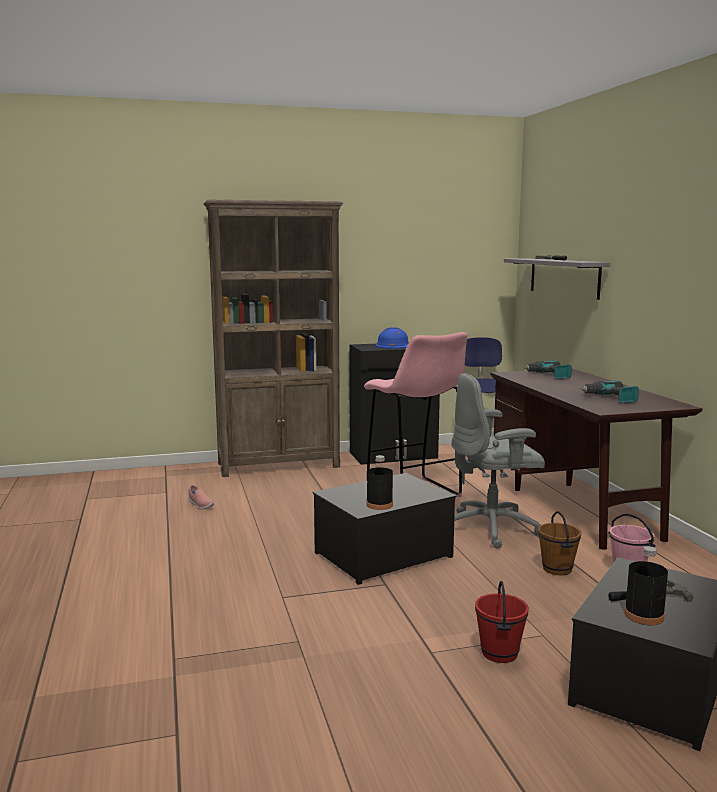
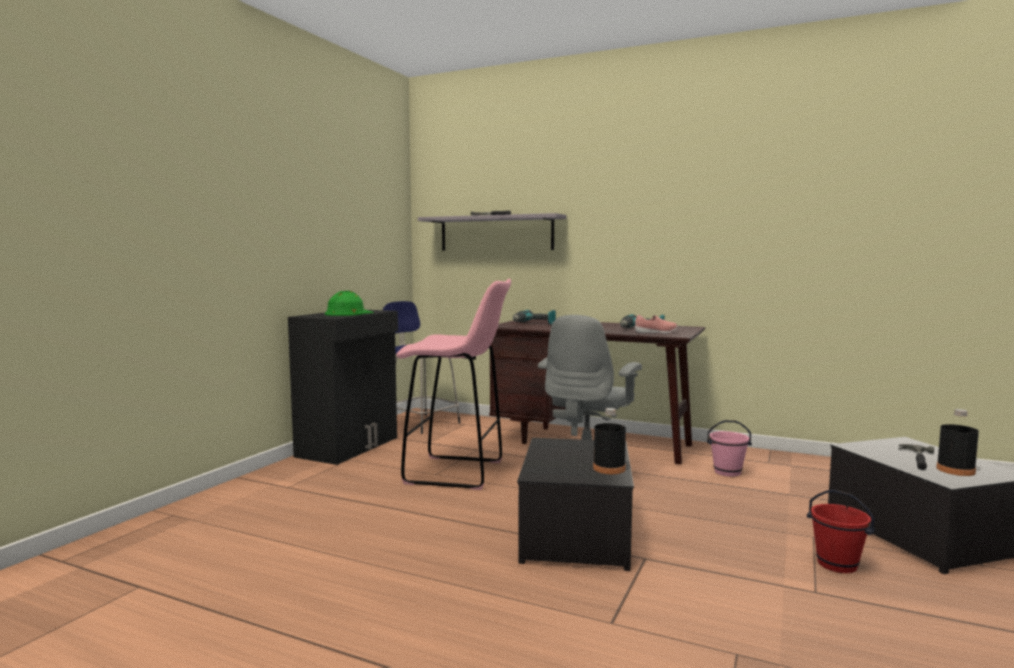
camera: 50 degrees left, 5 degrees down
pink shoe [188,485,214,509] -> pink shoe moved to [635,315,677,334]
brown bookcase [204,200,343,477] -> none
blue hard hat [376,327,409,349] -> green hard hat [325,291,374,316]
brown bucket [538,511,581,575] -> none

